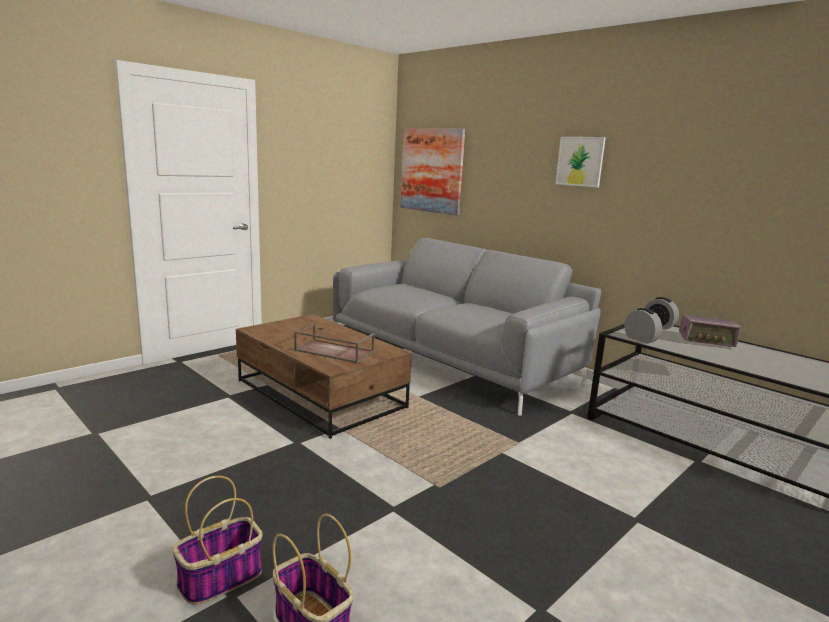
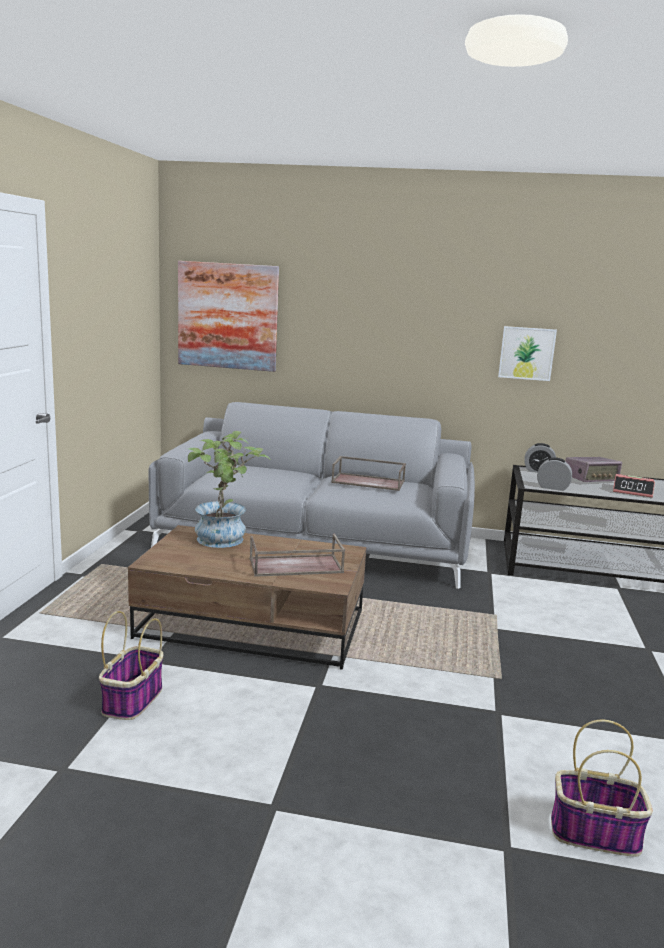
camera: 35 degrees left, 0 degrees up
basket [172,476,263,605] -> basket moved to [99,611,164,720]
picture [555,137,606,187] -> picture moved to [498,326,557,381]
none -> potted plant [188,431,271,548]
none -> brown tray [331,456,406,491]
none -> alarm clock [613,474,655,498]

